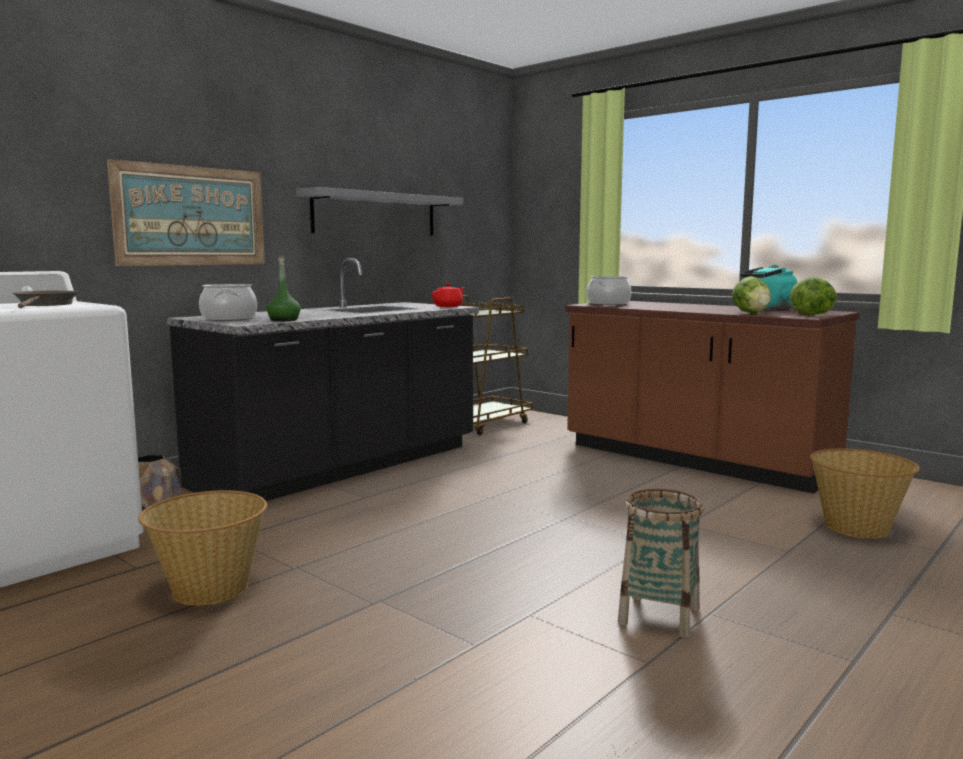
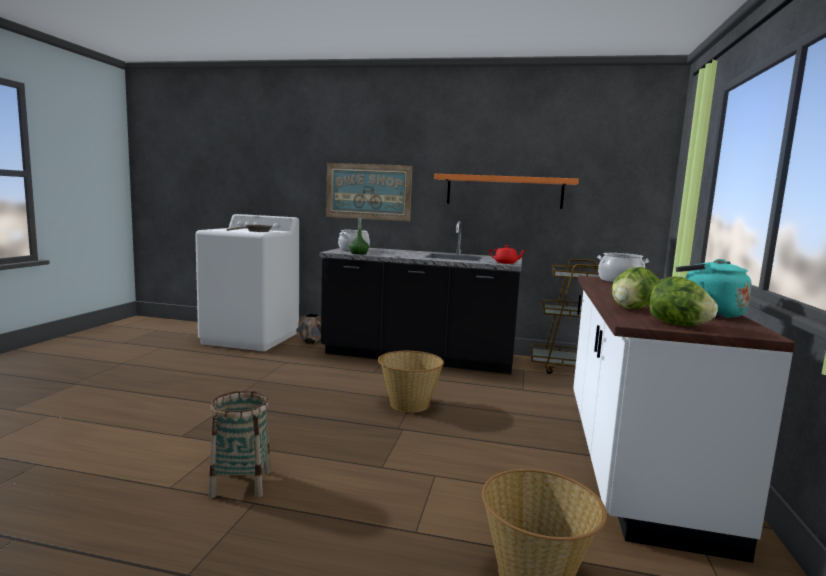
camera: 60 degrees right, 0 degrees up
basket [138,490,267,605] -> basket moved to [378,351,444,413]
grey shelf [296,187,463,236] -> orange shelf [434,174,579,209]
brown counter [565,301,859,494] -> white counter [573,276,796,563]

